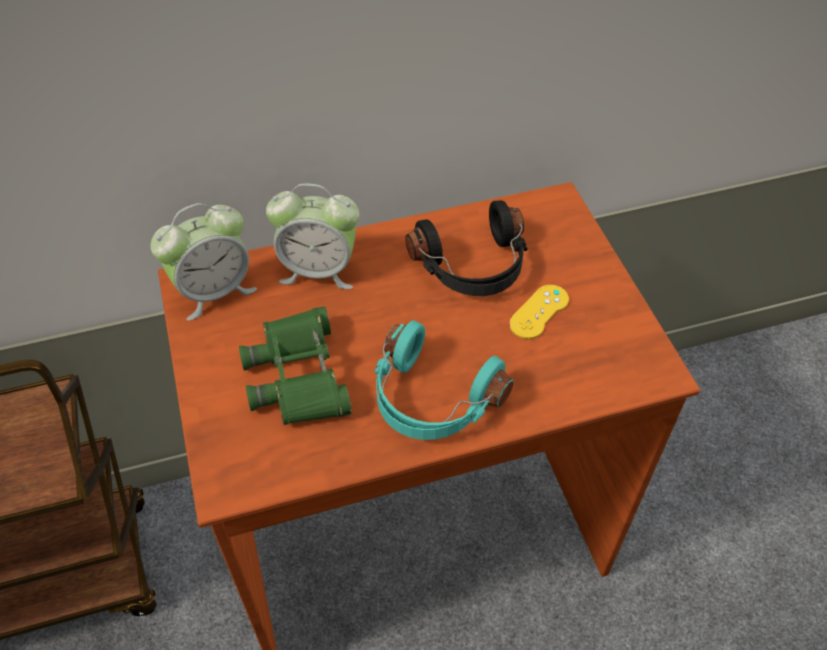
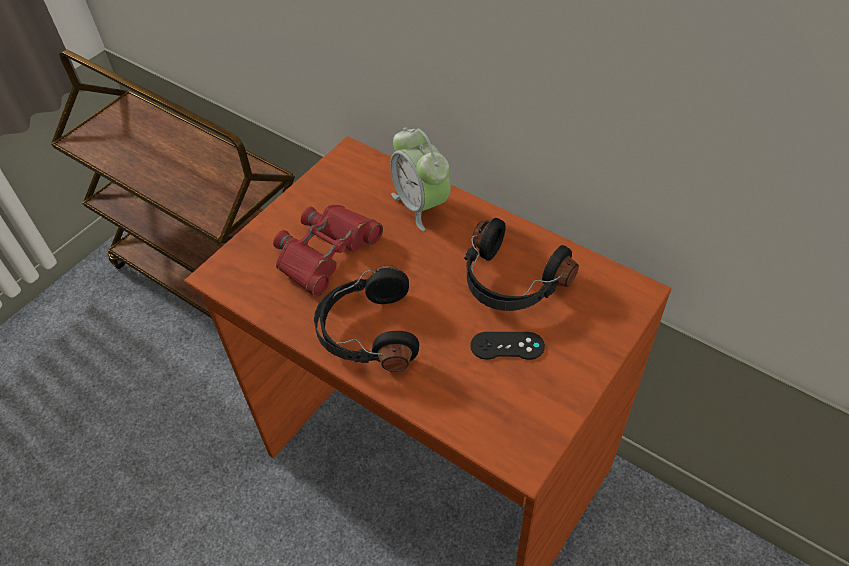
camera: 55 degrees right, 0 degrees up
alarm clock [151,203,257,321] -> none
green binoculars [239,306,352,425] -> red binoculars [273,205,383,297]
turquoise headphones [374,320,514,440] -> black headphones [314,265,419,372]
yellow game controller [509,285,569,339] -> black game controller [470,332,545,360]

